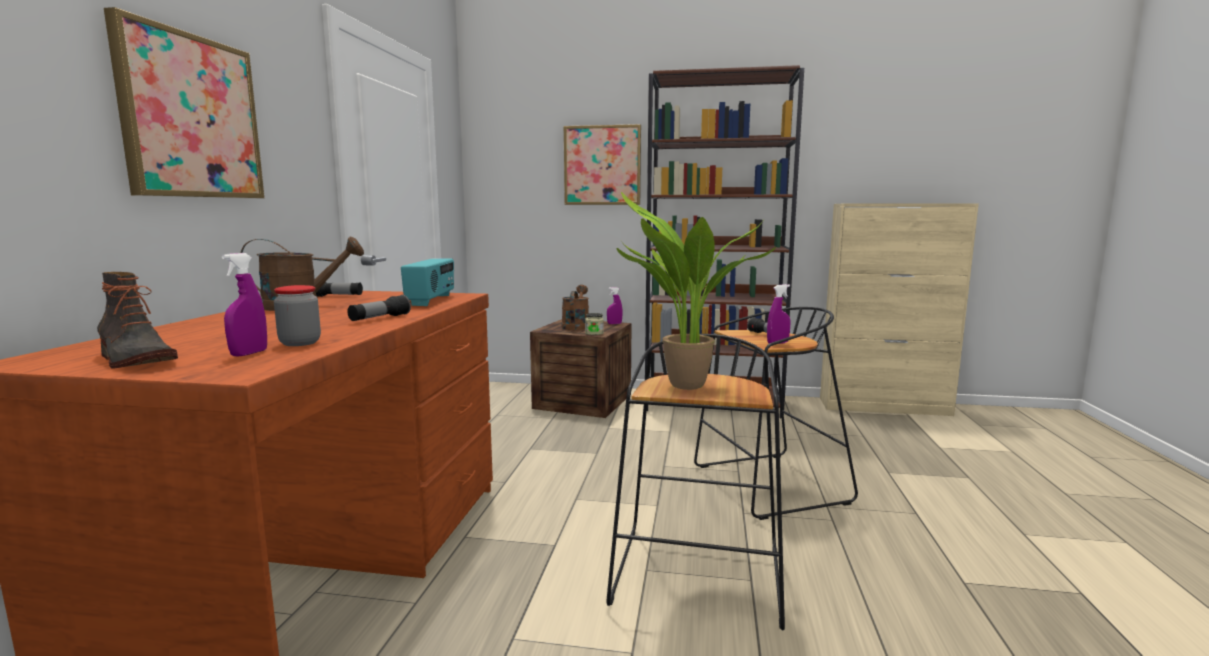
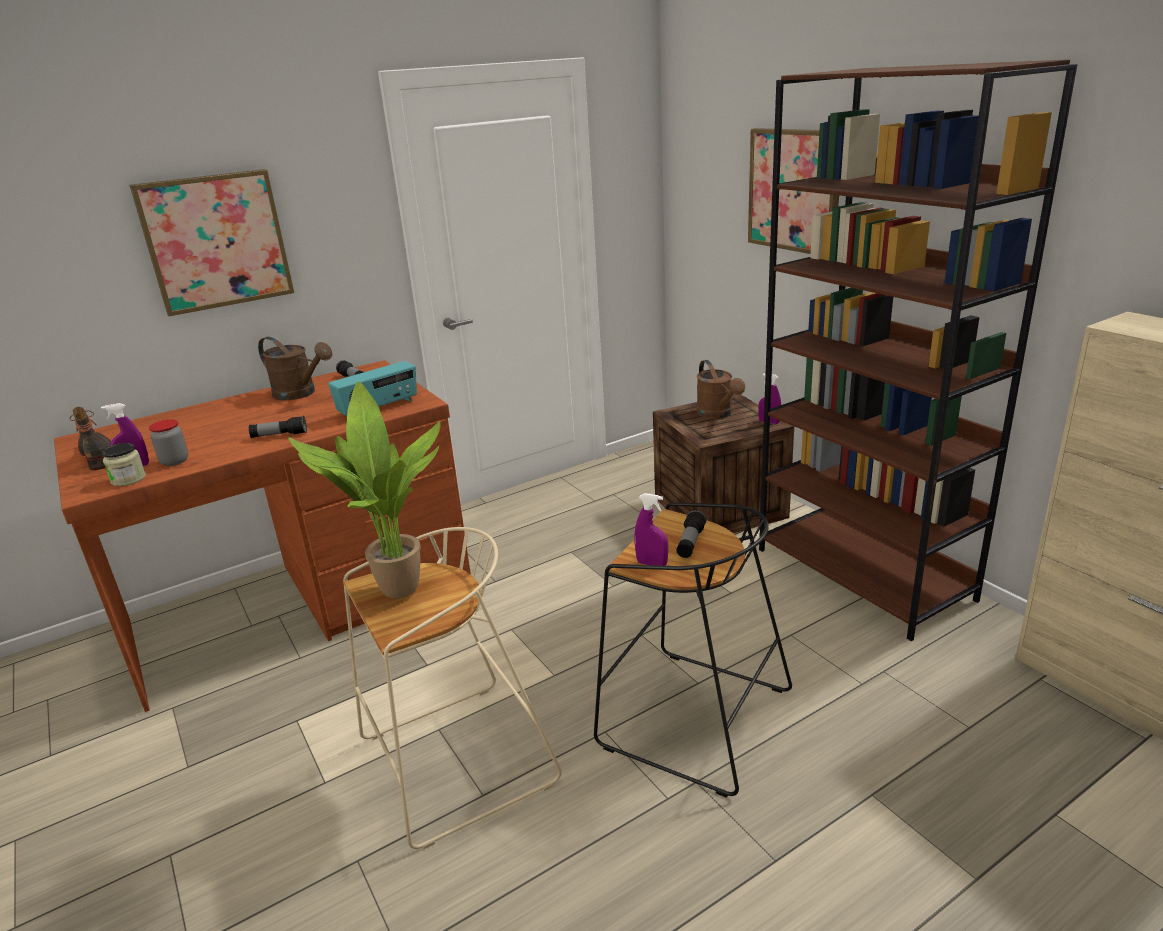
camera: 50 degrees right, 15 degrees up
boot [97,272,178,369] -> boot turned 150 degrees clockwise [70,407,112,470]
brown watering can [562,285,589,330] -> brown watering can turned 105 degrees clockwise [697,360,745,419]
jar [585,313,604,335] -> jar moved to [102,443,146,486]
black stool [607,334,785,630] -> beige stool [343,527,562,849]

